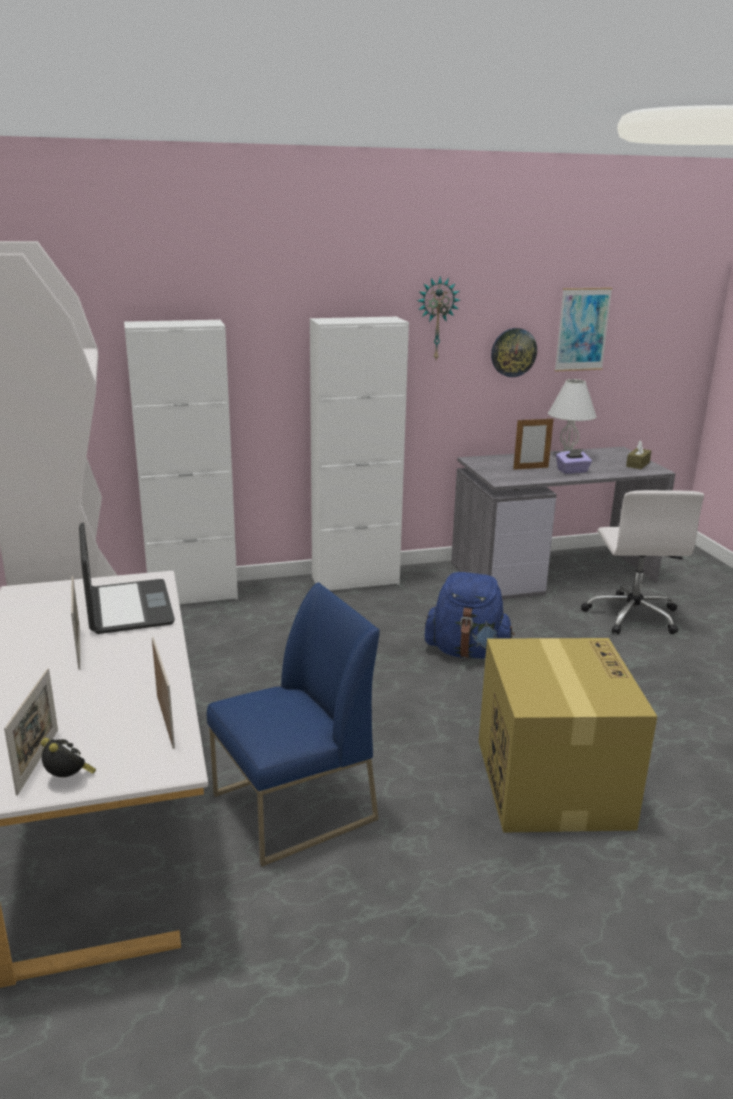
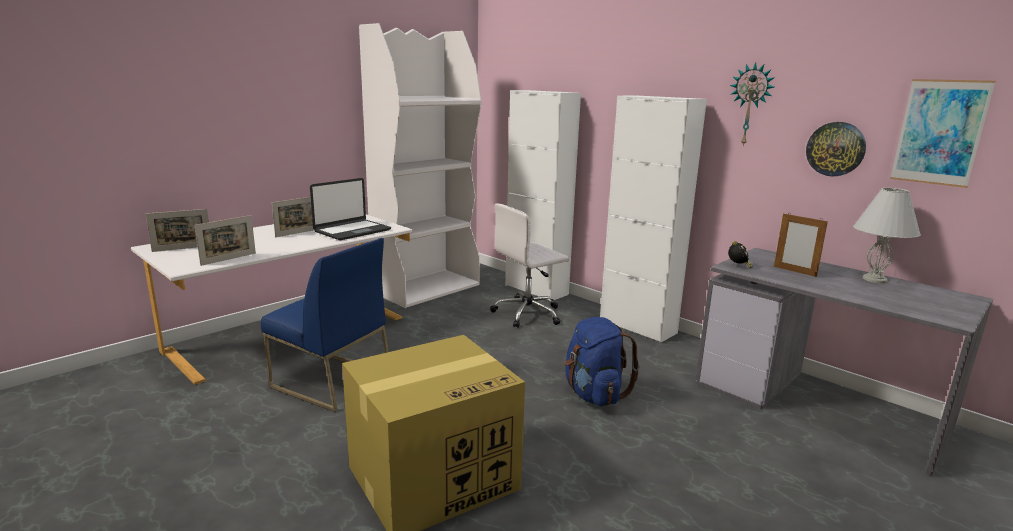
camera: 60 degrees right, 5 degrees down
alarm clock [41,738,96,777] -> alarm clock moved to [728,241,753,268]
purple tissue box [556,449,592,474] -> none
white office chair [581,490,704,634] -> white office chair moved to [490,203,569,328]
brown tissue box [626,440,651,469] -> none

